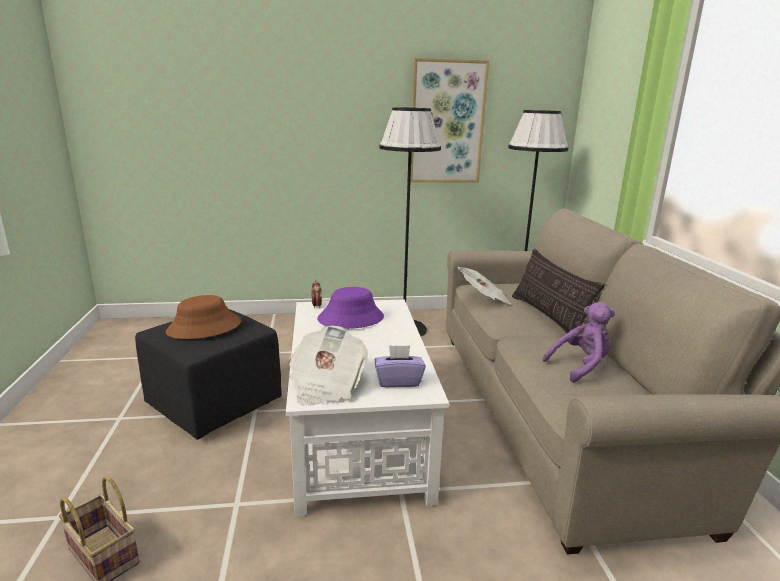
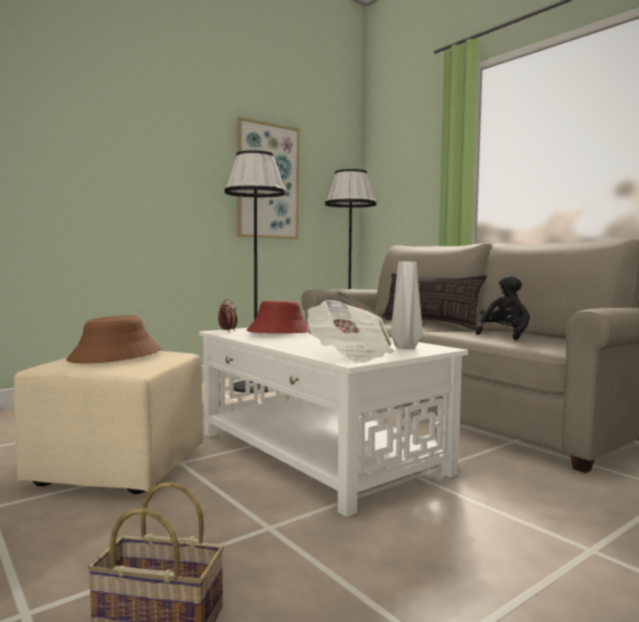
camera: 30 degrees left, 15 degrees down
black ottoman [135,309,282,440] -> beige ottoman [14,351,203,494]
purple hat [317,287,384,329] -> red hat [247,300,308,334]
purple tissue box [375,345,426,387] -> grey vase [391,262,423,349]
purple plush toy [543,302,615,383] -> black plush toy [476,275,530,340]

